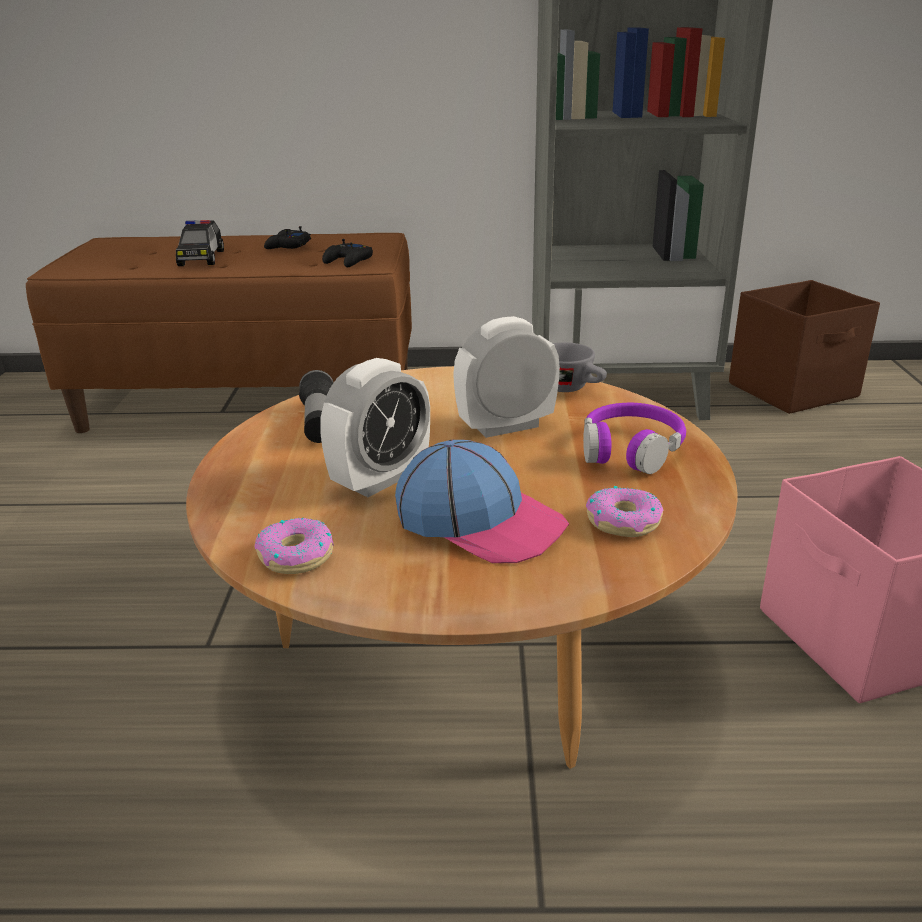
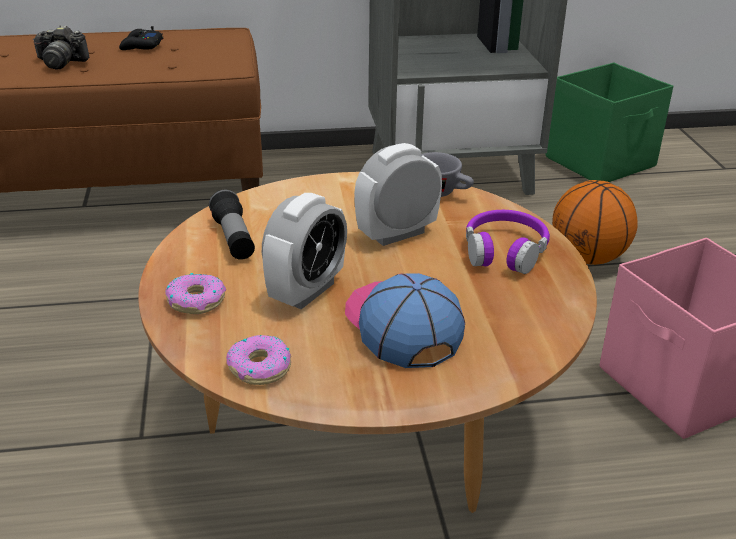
camera: 10 degrees left, 5 degrees up
toy car [176,220,224,266] -> camera [33,25,89,69]
black game controller [322,239,373,267] -> none
cap [395,440,569,563] -> cap turned 135 degrees counterclockwise [345,273,465,368]
donut [586,486,663,537] -> donut moved to [166,273,226,314]
brown storage box [729,280,880,414] -> green storage box [545,63,673,182]
none -> basketball [552,180,638,265]

